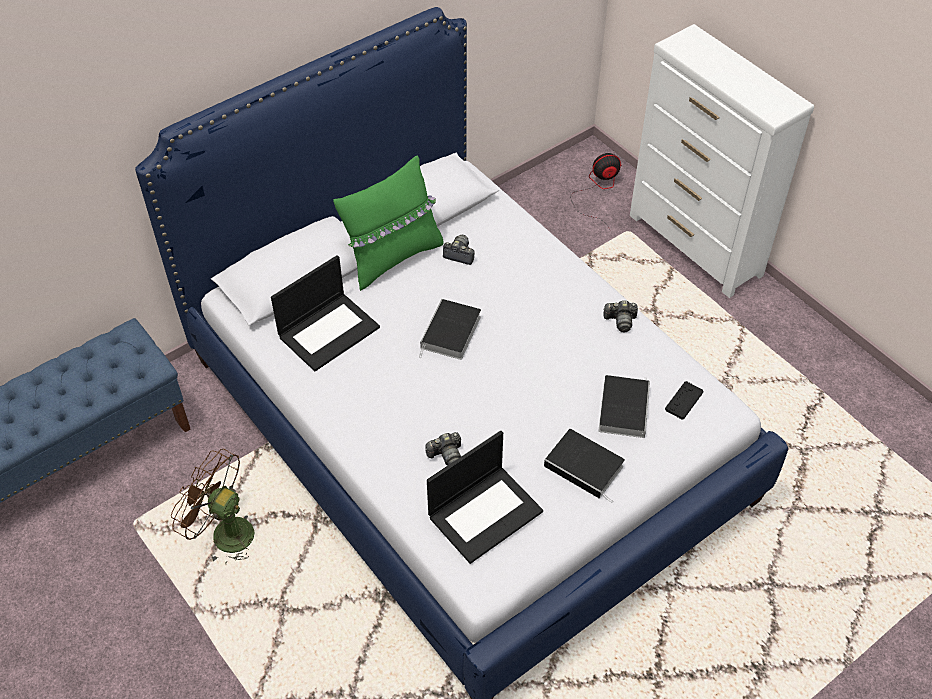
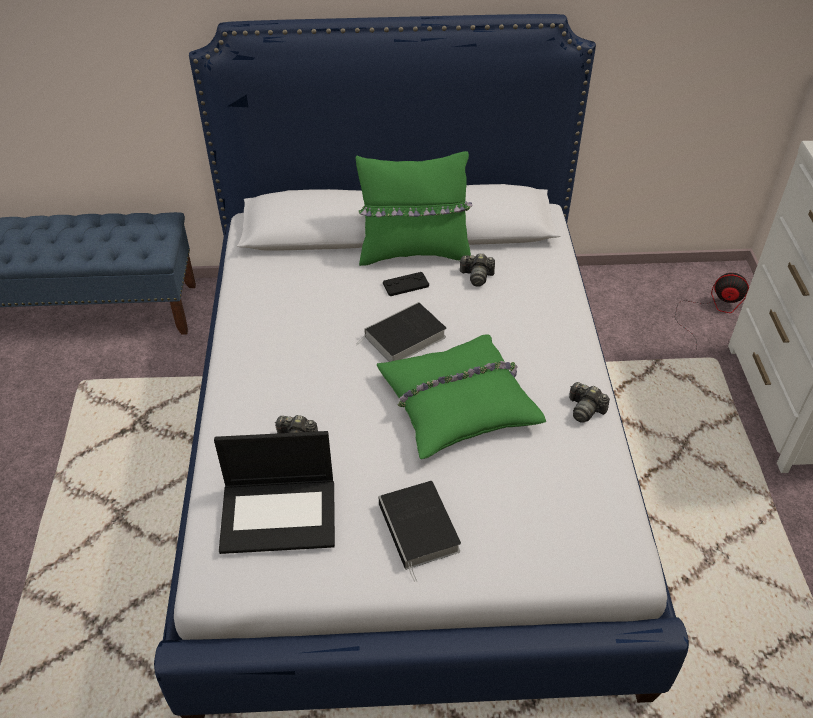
camera: 35 degrees right, 5 degrees down
brown fan [171,449,254,564] -> none
laptop [271,255,380,371] -> none
camera [443,235,475,265] -> camera turned 135 degrees clockwise [459,253,495,287]
book [599,375,650,438] -> none
black game controller [665,381,703,419] -> black game controller moved to [383,272,429,296]
none -> green pillow [377,334,546,459]

